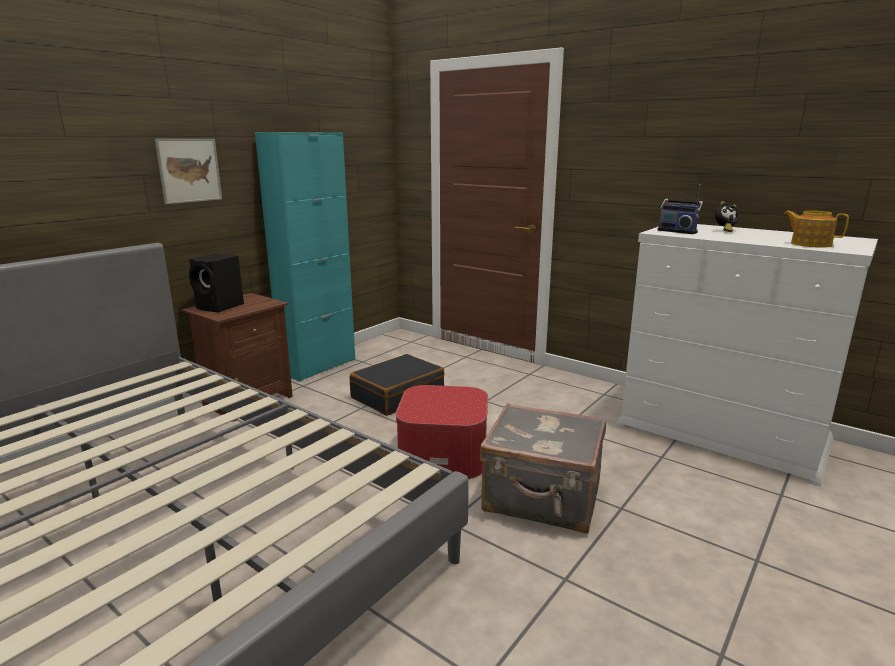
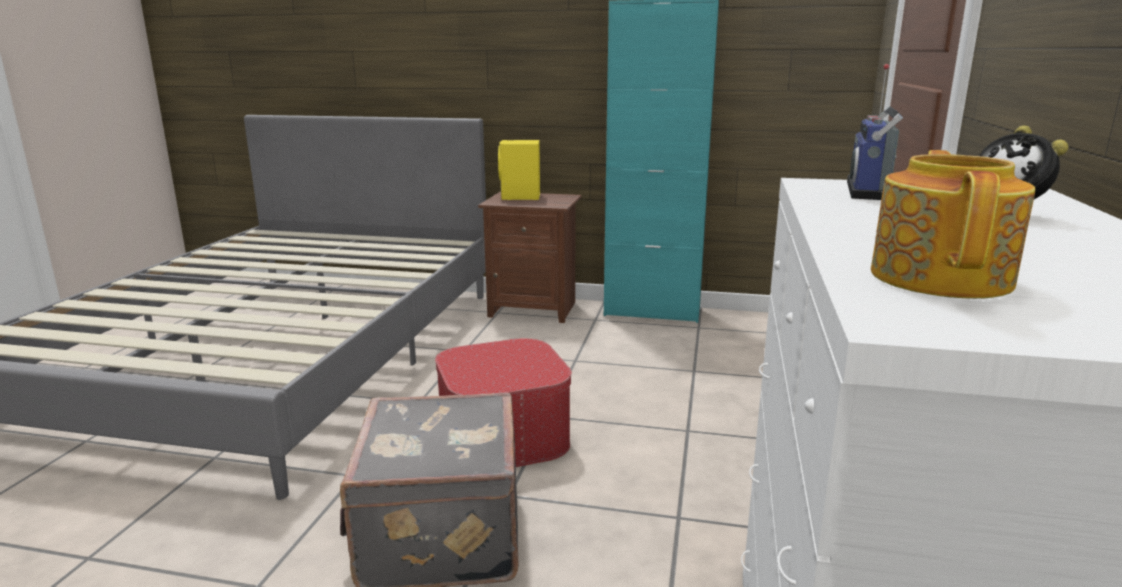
camera: 65 degrees right, 0 degrees up
picture [155,139,222,204] -> none
black speaker [189,253,244,312] -> yellow speaker [498,140,540,200]
black suitcase [350,354,445,416] -> none

